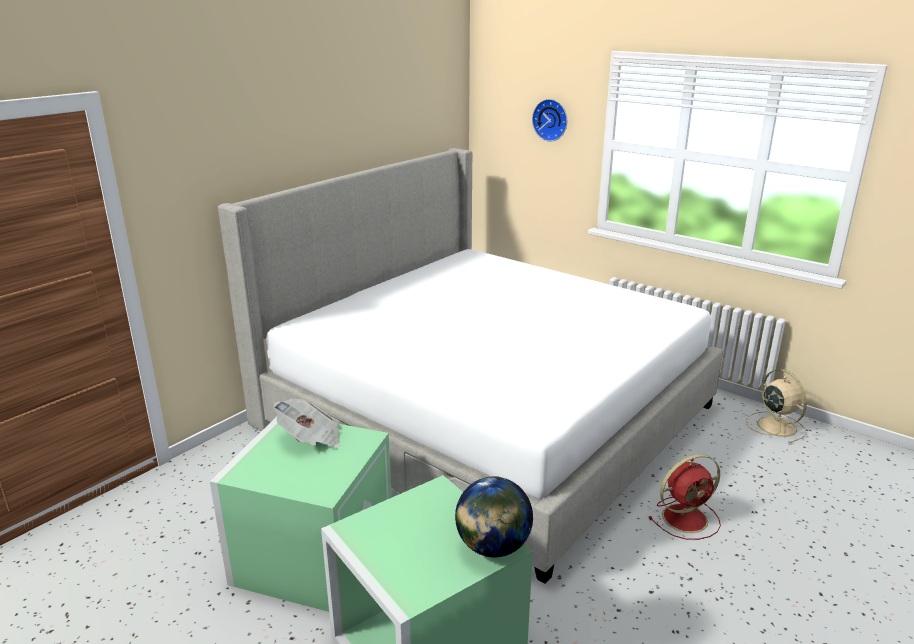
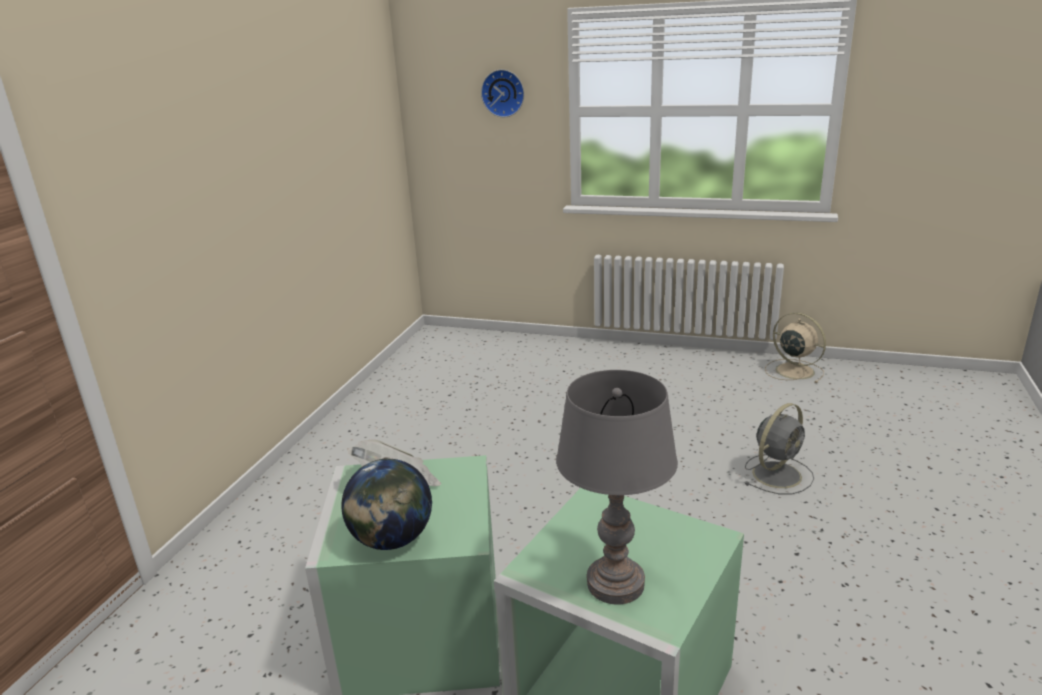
camera: 20 degrees left, 0 degrees up
bed [218,148,723,584] -> none
globe [455,476,533,557] -> globe moved to [342,458,432,550]
red fan [648,454,721,540] -> grey fan [744,403,814,494]
none -> grey table lamp [556,370,678,605]

